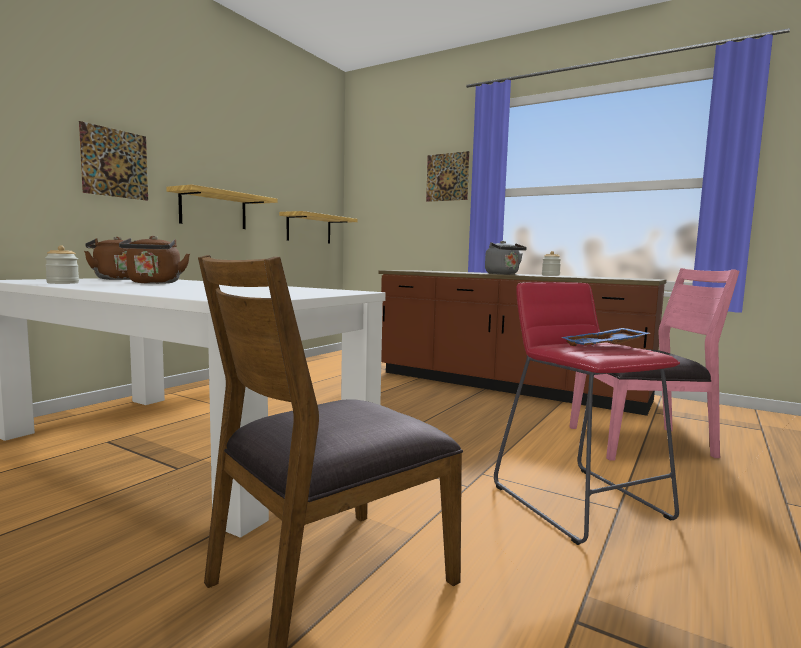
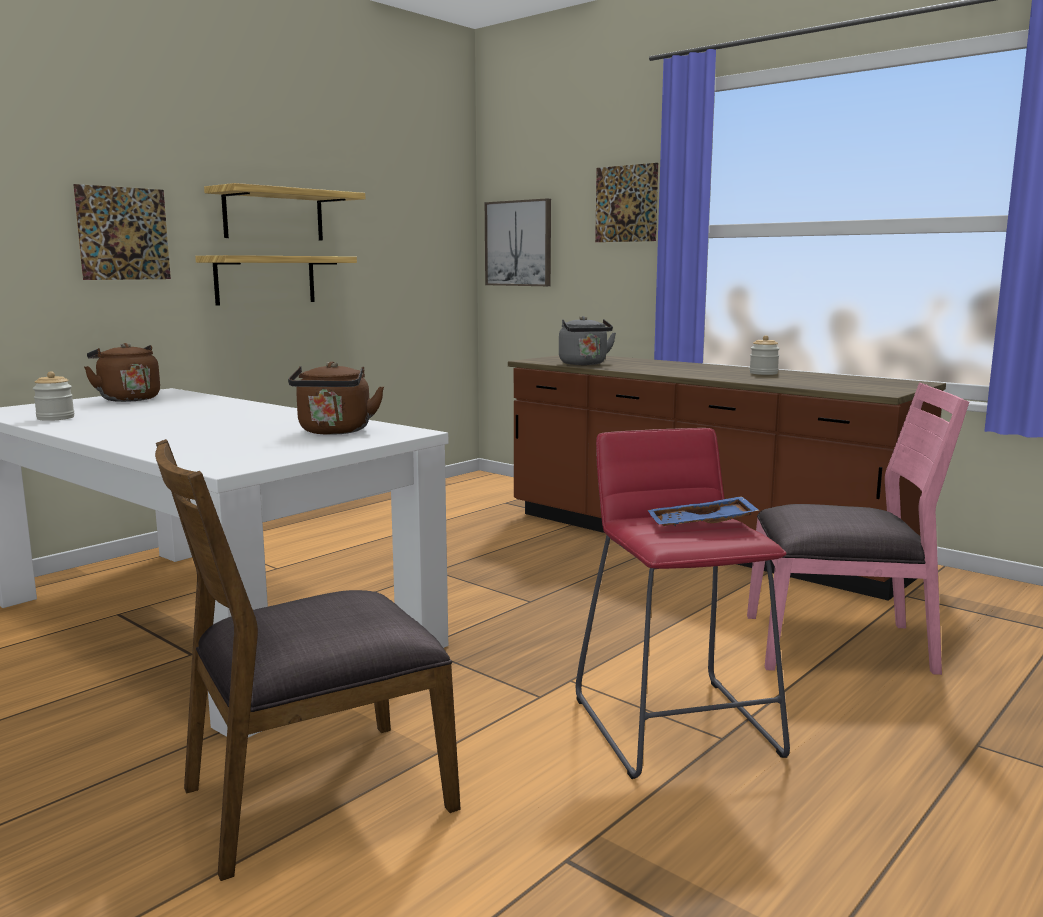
camera: 10 degrees right, 5 degrees up
brown kettle [119,236,190,284] -> brown kettle moved to [288,362,384,435]
shelf [279,211,358,243] -> shelf moved to [204,183,366,240]
grey kettle [485,241,527,274] -> grey kettle moved to [559,316,616,365]
none -> picture [485,198,551,286]

